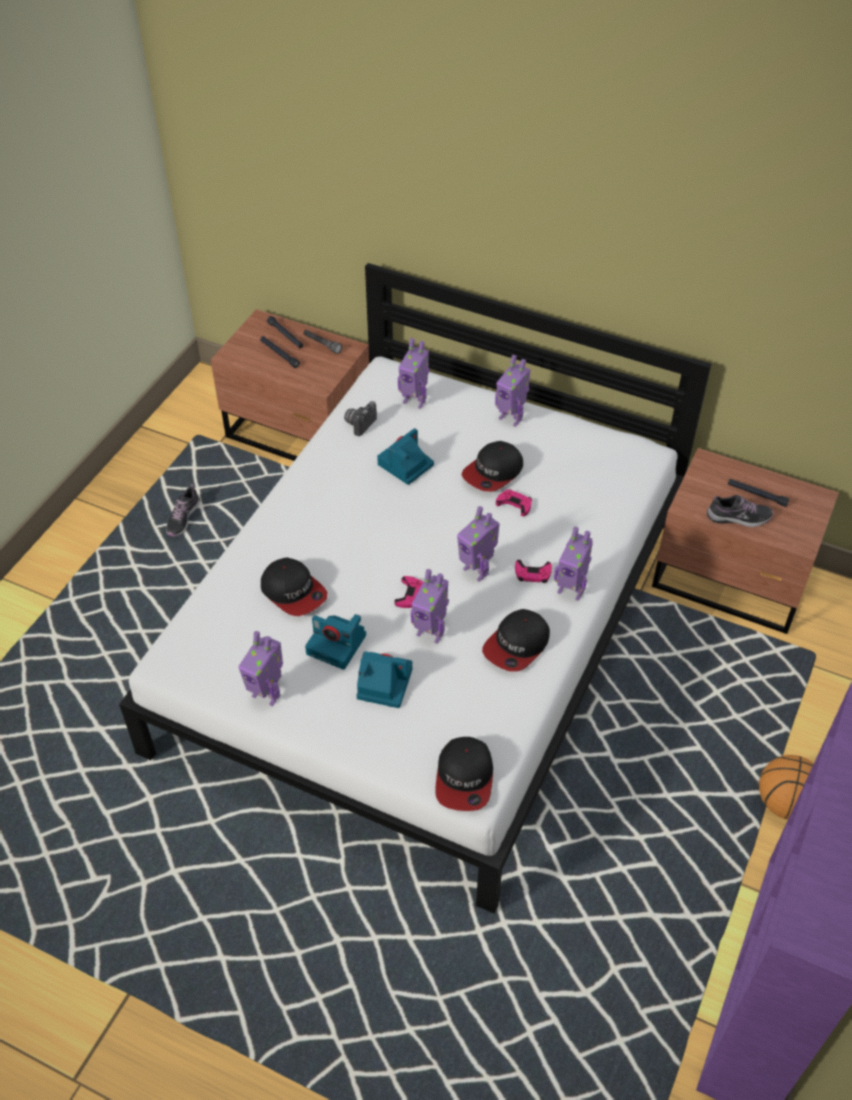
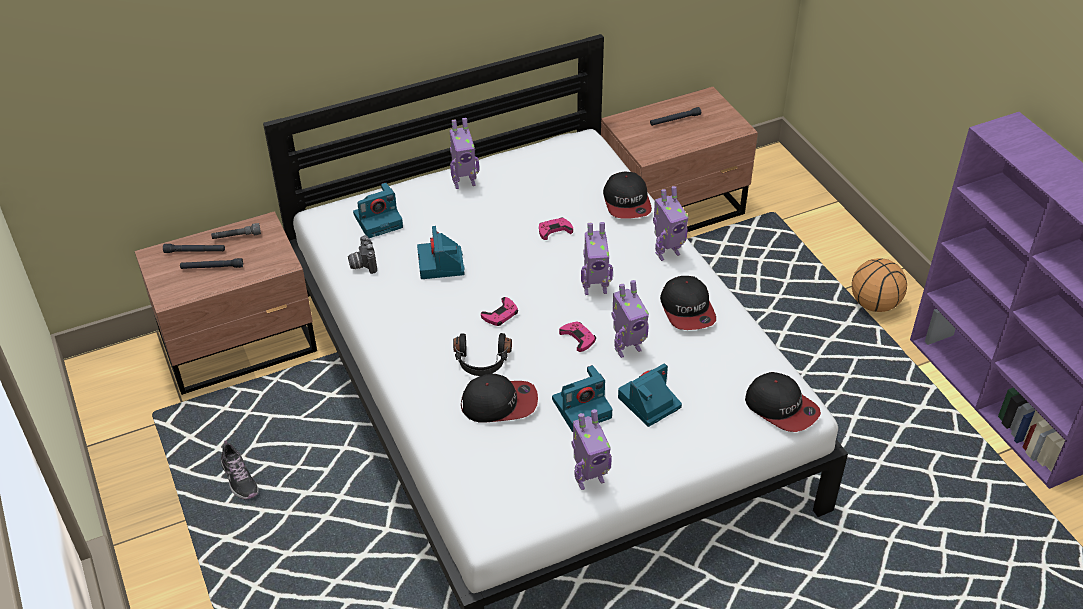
camera: 50 degrees left, 5 degrees down
toy robot [398,338,430,409] -> camera [353,183,403,238]
cap [462,441,523,492] -> cap moved to [603,172,652,219]
pink game controller [515,560,552,583] -> pink game controller moved to [481,297,518,326]
shoe [707,495,773,527] -> none
none -> black headphones [453,333,512,376]

